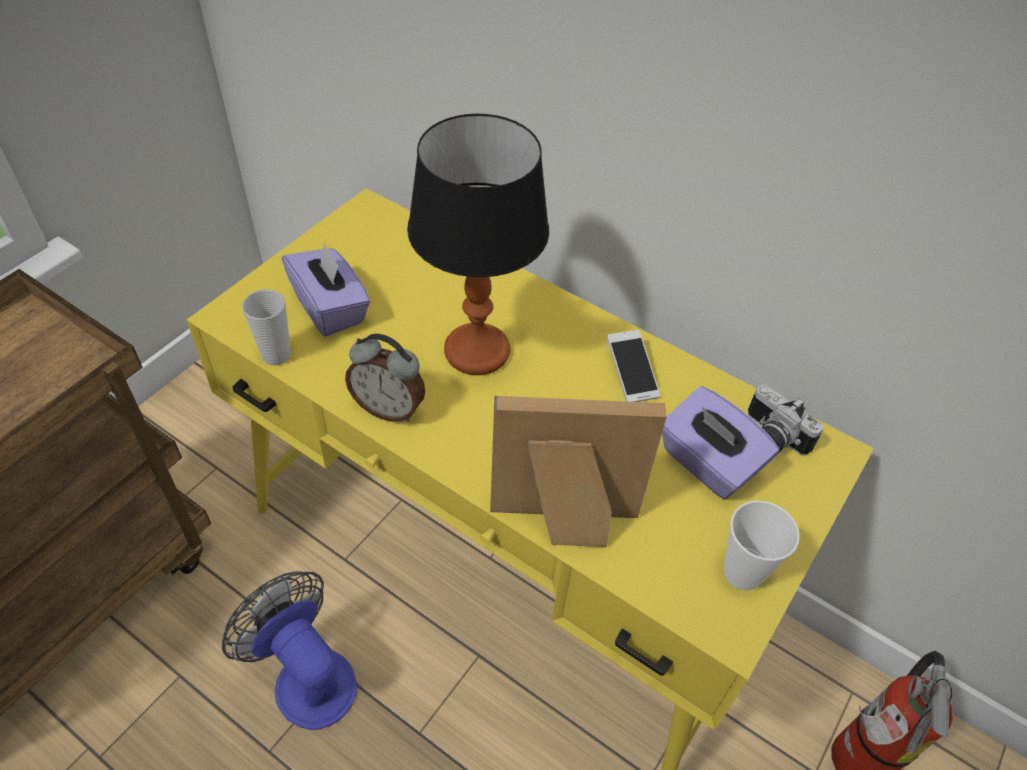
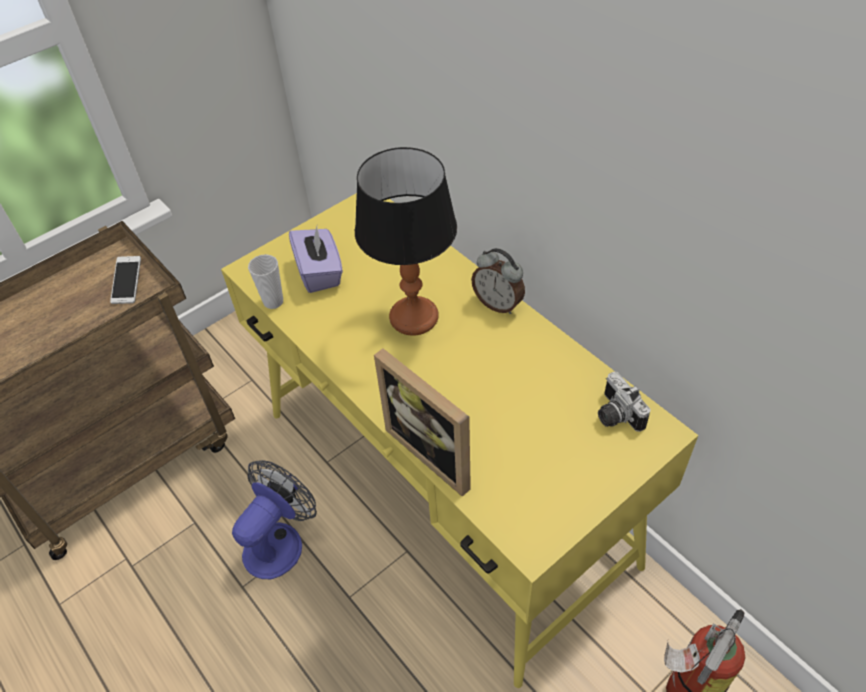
camera: 20 degrees right, 0 degrees up
fan [222,571,357,730] -> fan turned 60 degrees clockwise [232,460,317,579]
alarm clock [345,333,425,422] -> alarm clock moved to [471,248,525,314]
picture frame [490,396,667,547] -> picture frame turned 150 degrees counterclockwise [374,348,471,497]
phone [607,329,660,402] -> phone moved to [110,256,141,304]
purple tissue box [662,386,779,499] -> none
cup [724,500,800,590] -> none

